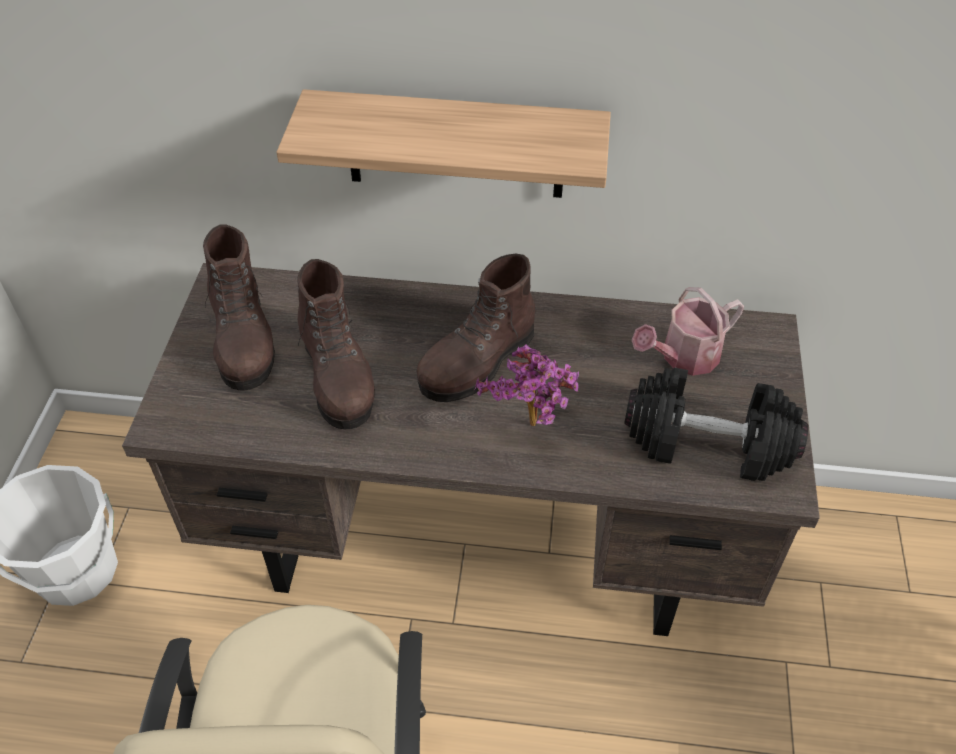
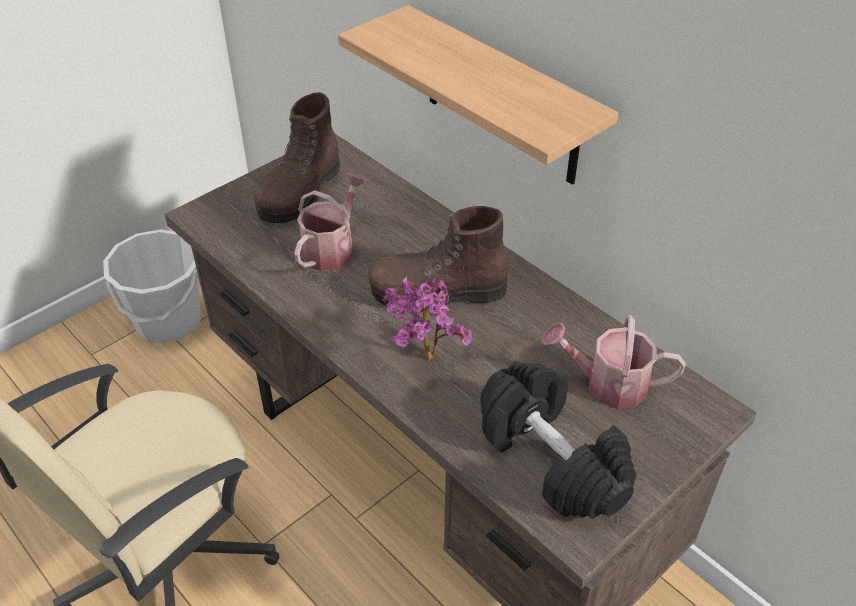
camera: 40 degrees right, 5 degrees down
brown boot [298,259,375,429] -> watering can [294,173,367,271]

